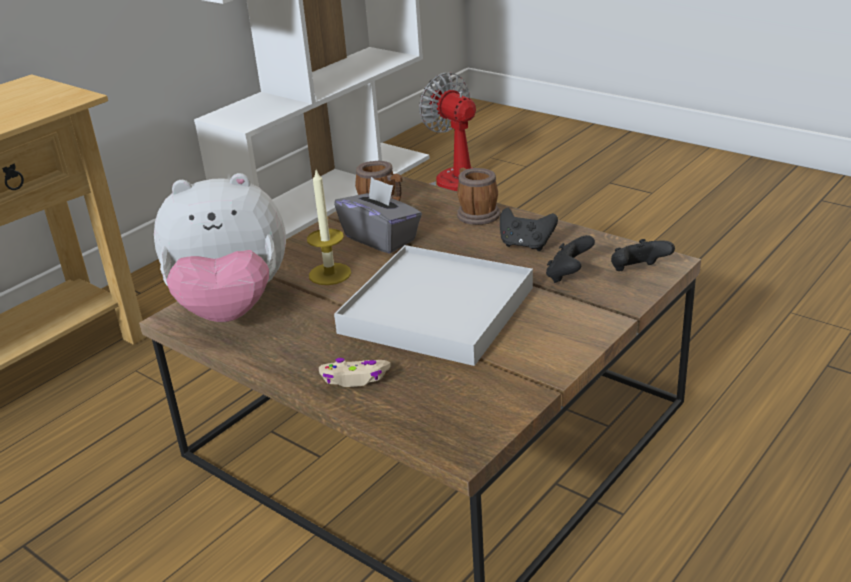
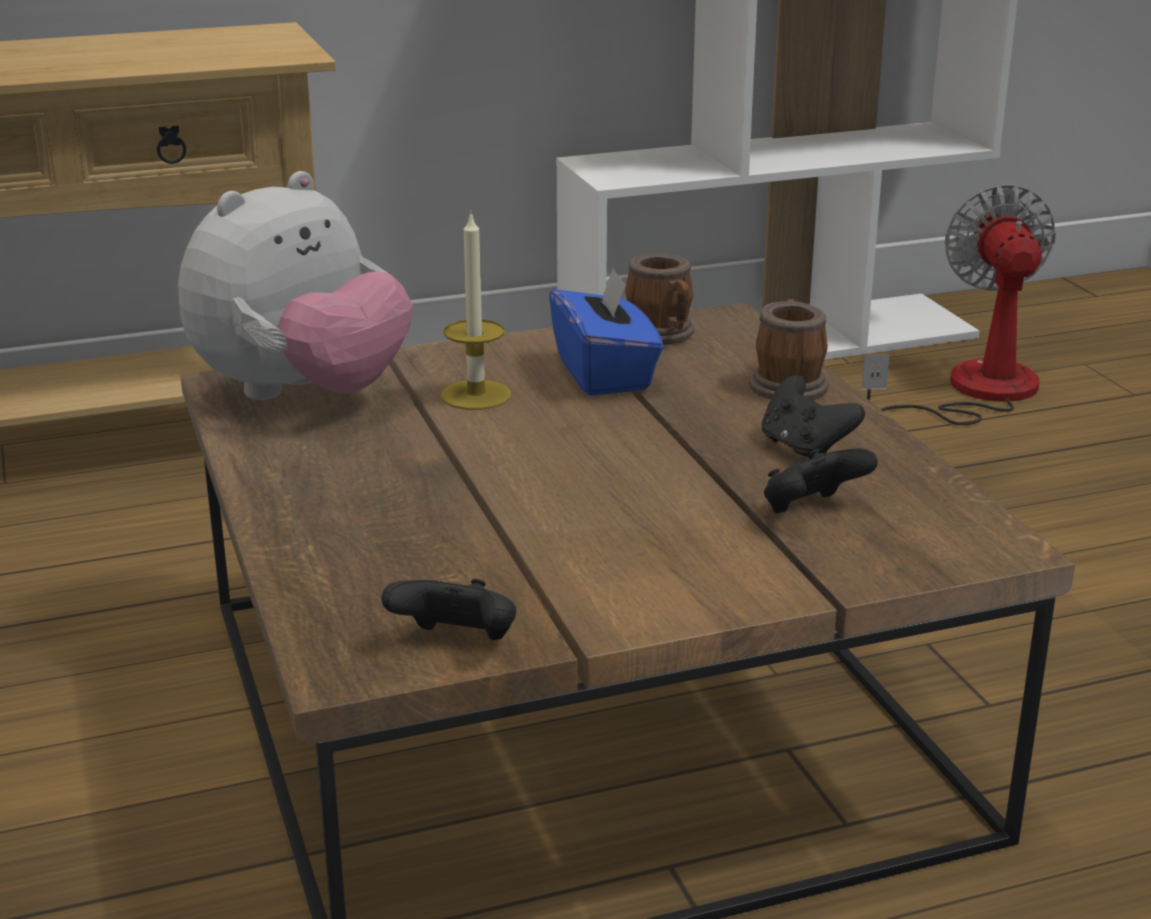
camera: 30 degrees right, 5 degrees down
plush toy [154,173,286,322] -> plush toy turned 75 degrees counterclockwise [178,171,413,400]
beige game controller [319,358,391,387] -> none
grey tissue box [334,177,422,254] -> blue tissue box [549,266,663,396]
white tray [334,245,533,366] -> none
black game controller [611,239,675,271] -> black game controller moved to [381,579,516,640]

